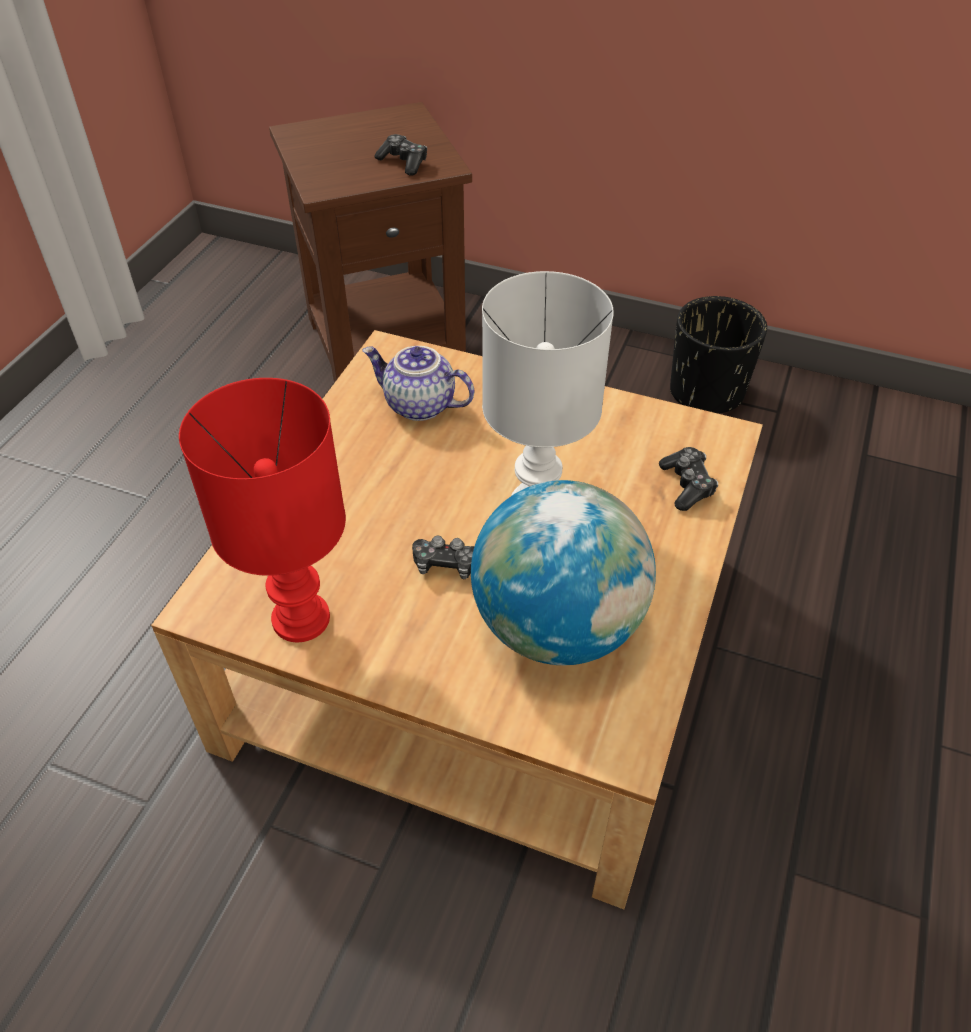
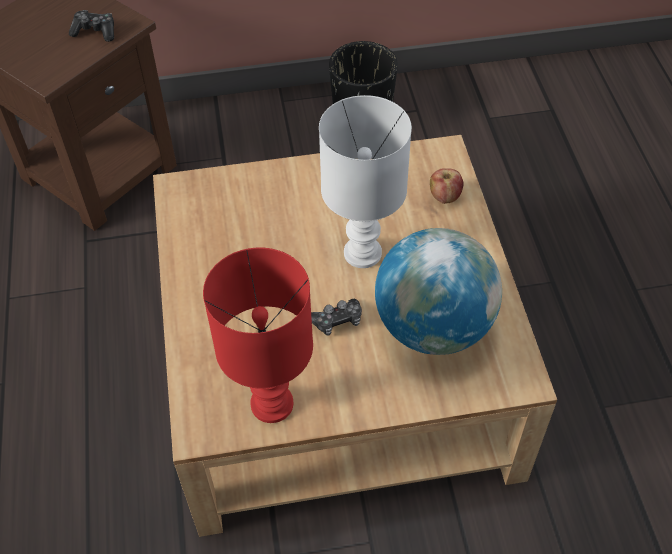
camera: 30 degrees left, 5 degrees up
teapot [362,346,474,421] -> none
game controller [659,447,718,511] -> apple [430,168,464,204]

